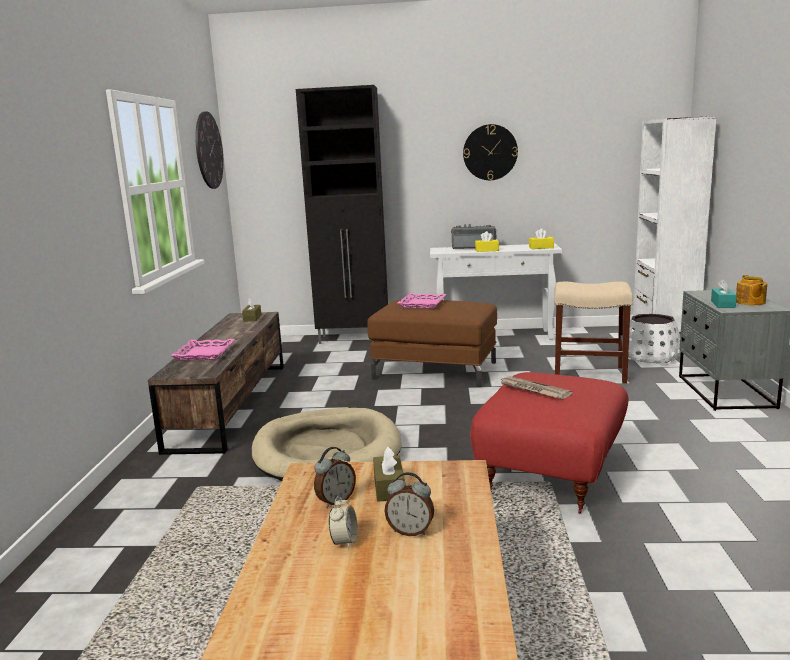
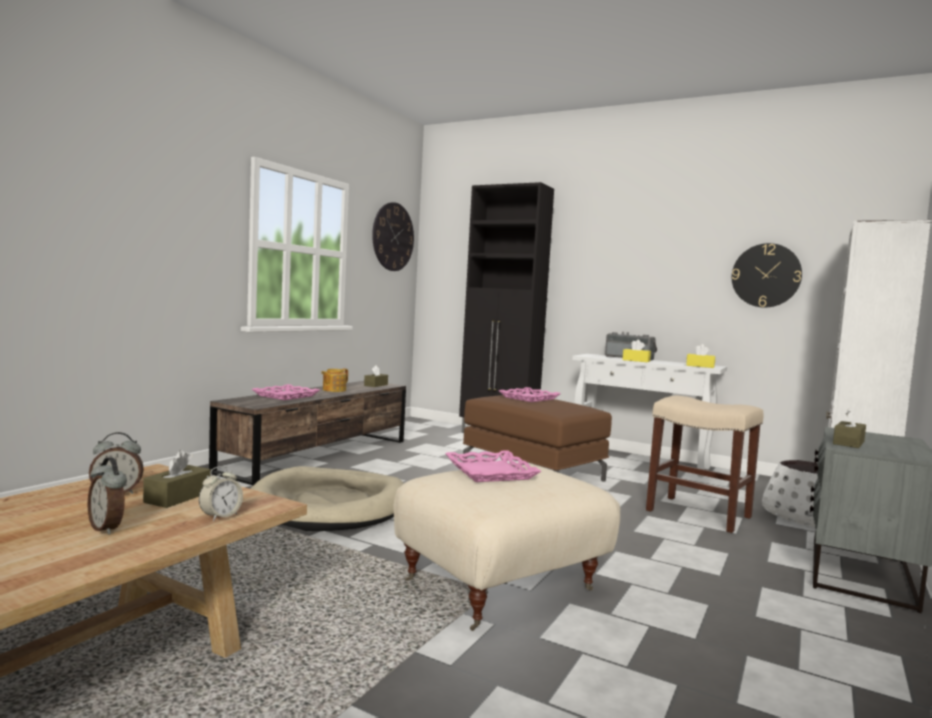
camera: 25 degrees right, 10 degrees down
alarm clock [329,495,358,549] -> alarm clock moved to [199,466,243,521]
wall clock [463,124,518,180] -> wall clock moved to [732,243,802,308]
red ottoman [470,372,629,514] -> beige ottoman [393,462,620,631]
newspaper [500,376,572,399] -> pink tray [445,450,541,482]
turquoise tissue box [711,279,737,308] -> brown tissue box [833,407,866,448]
teapot [736,275,767,305] -> teapot moved to [321,369,348,392]

